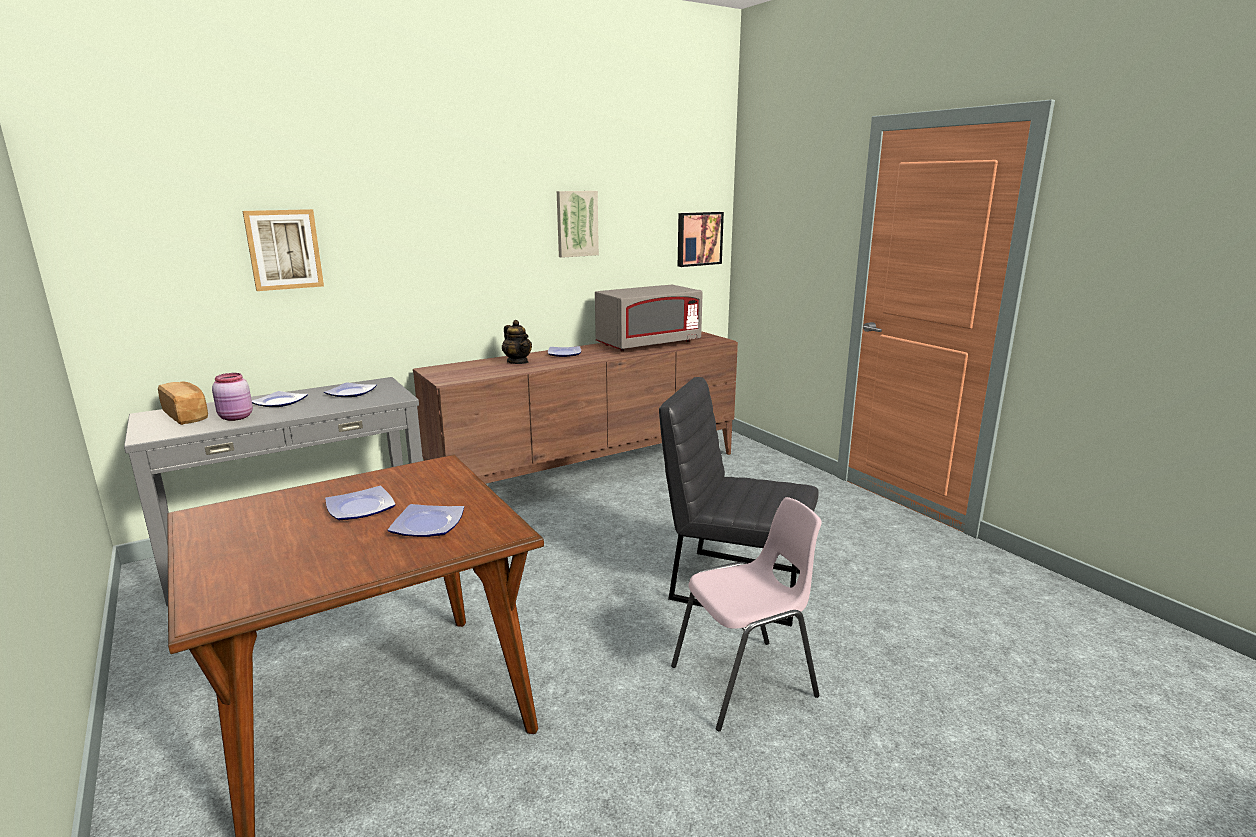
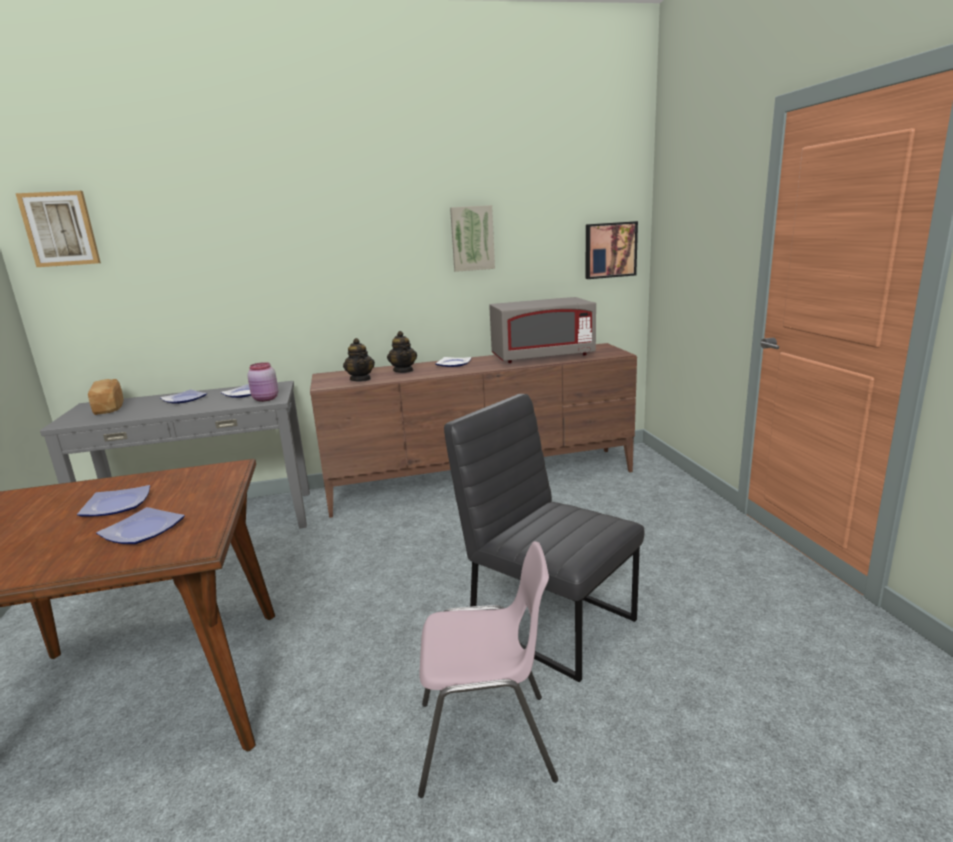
camera: 20 degrees right, 0 degrees up
pink jar [212,373,253,421] -> pink jar moved to [247,362,278,402]
picture [243,209,324,291] -> picture moved to [15,191,101,267]
none -> teapot [343,338,375,381]

